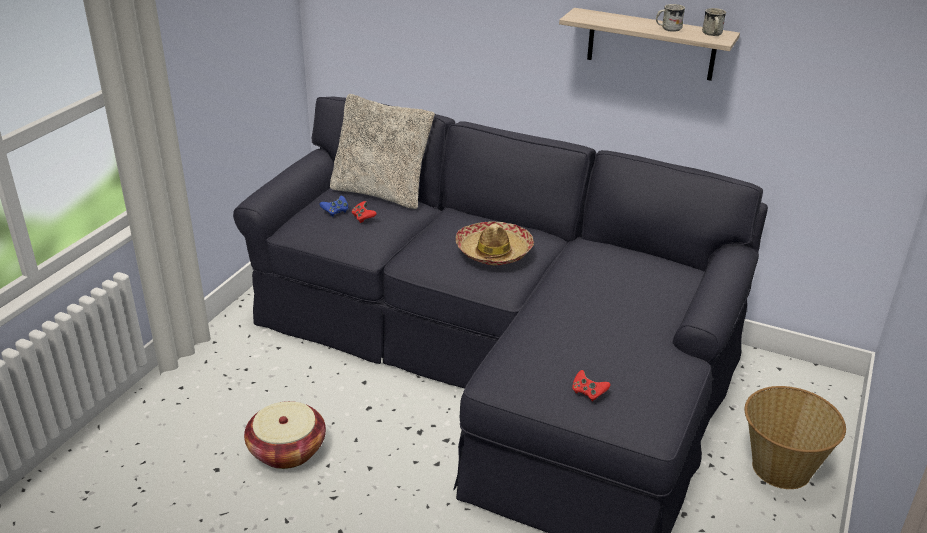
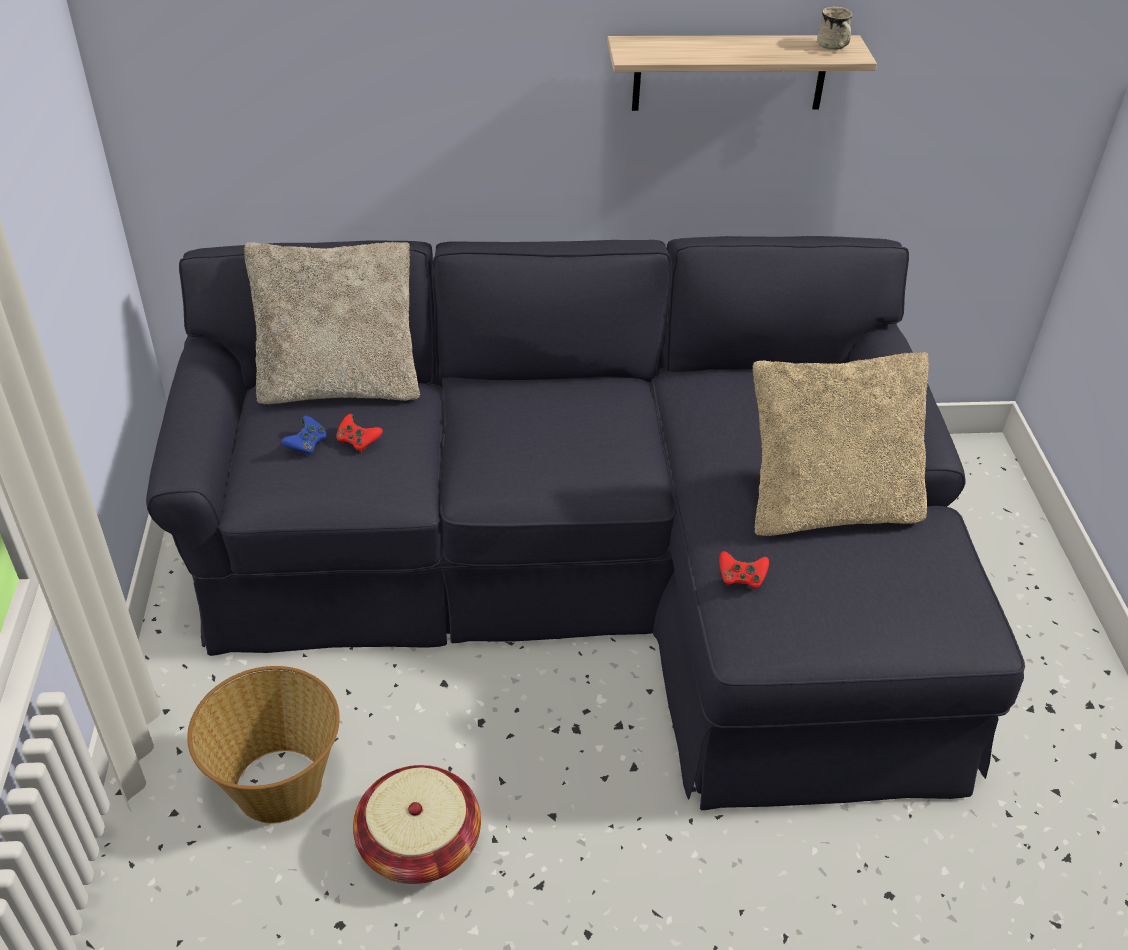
camera: 30 degrees left, 10 degrees up
hat [456,221,534,265] -> none
red game controller [572,370,610,402] -> red game controller moved to [719,551,769,589]
white mug [656,4,685,32] -> none
basket [745,386,846,489] -> basket moved to [187,666,340,823]
none -> beige pillow [753,352,929,536]

